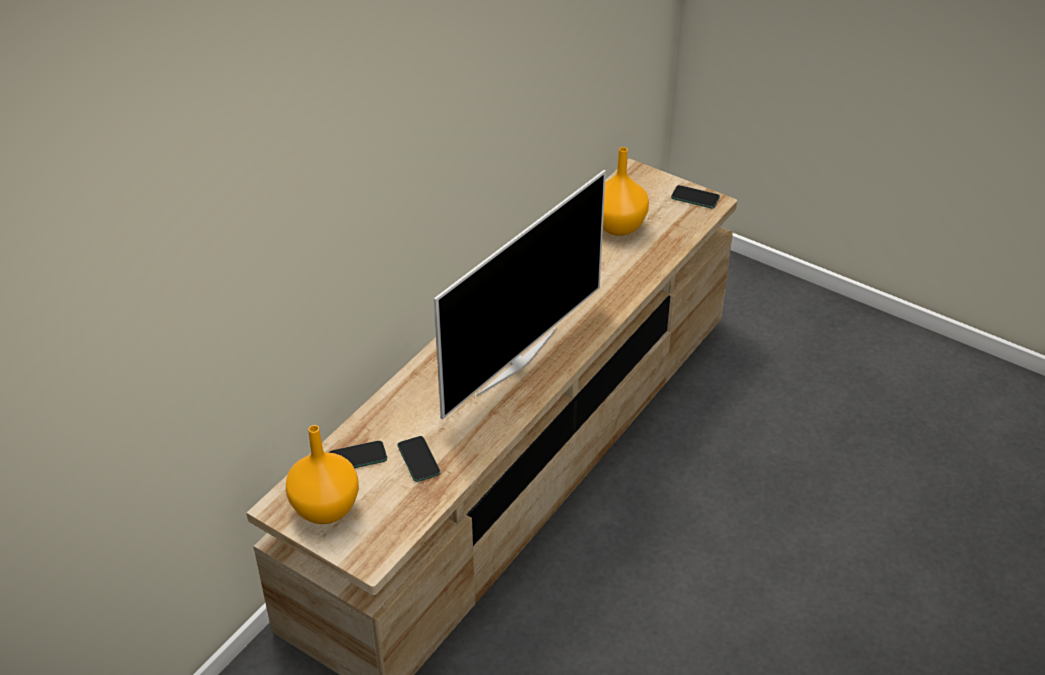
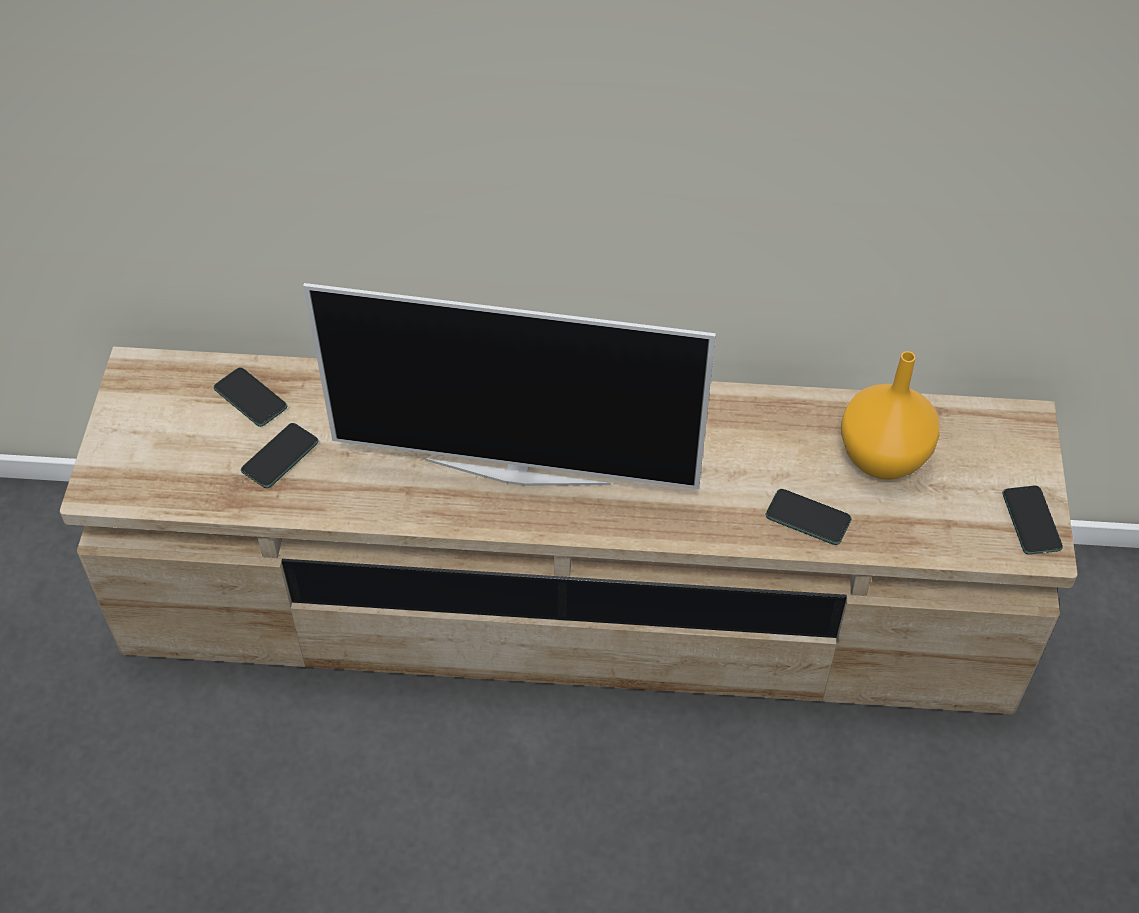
camera: 60 degrees right, 10 degrees up
orange vase [286,425,359,524] -> none
none -> phone [765,489,852,545]

